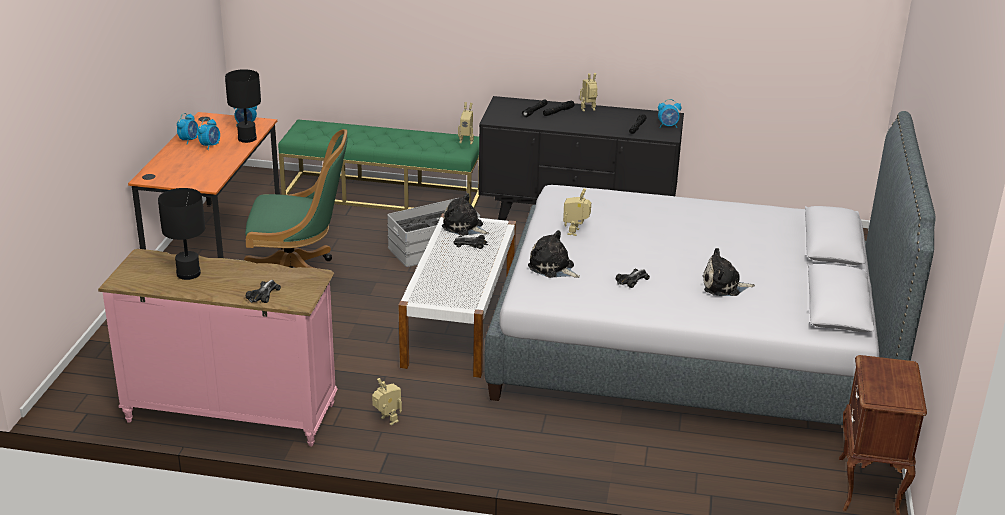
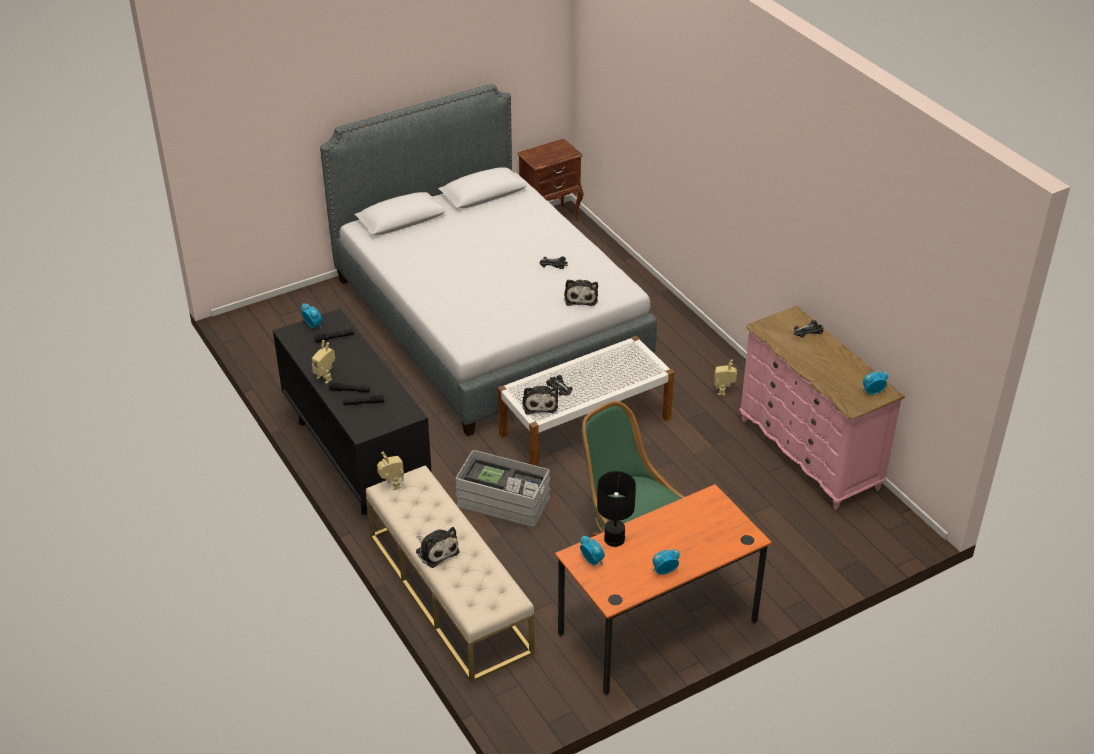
camera: 130 degrees left, 10 degrees up
black table lamp [158,188,205,280] -> none
alarm clock [198,118,220,150] -> alarm clock moved to [863,371,888,394]
green bench [278,119,480,211] -> beige bench [366,465,535,683]
toy robot [563,188,591,236] -> none
plush toy [703,248,755,296] -> plush toy moved to [416,527,460,568]

